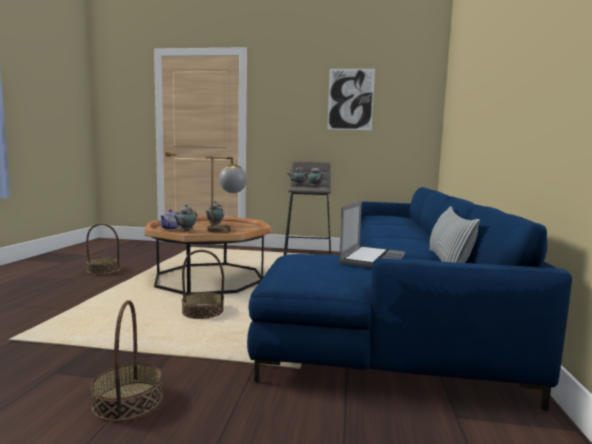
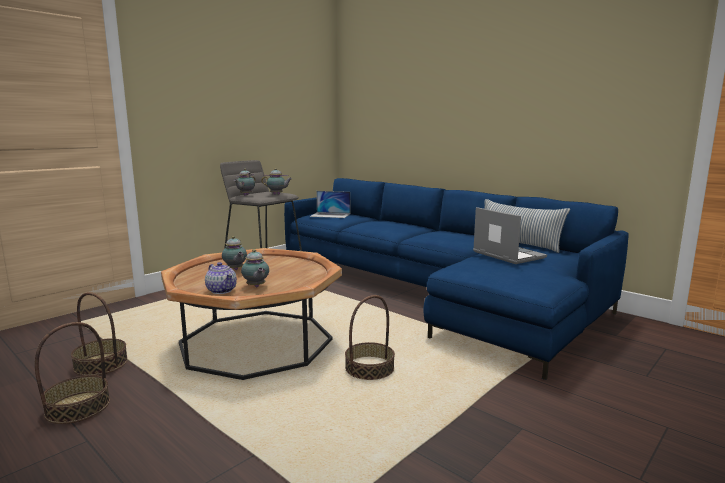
camera: 55 degrees left, 5 degrees up
basket [91,300,163,422] -> basket moved to [71,292,128,376]
table lamp [206,156,247,233] -> none
picture [327,69,375,130] -> none
none -> laptop [310,191,350,218]

